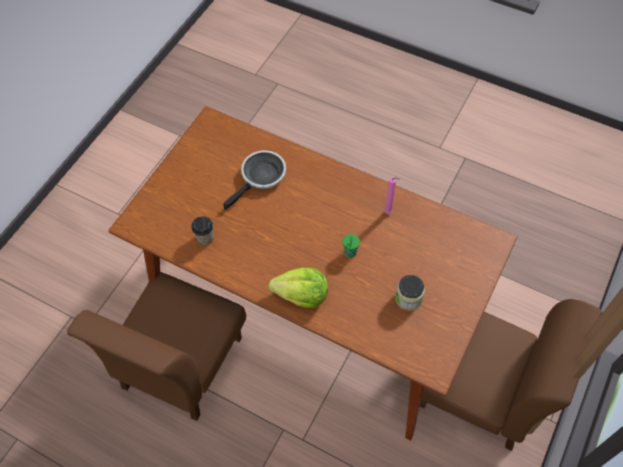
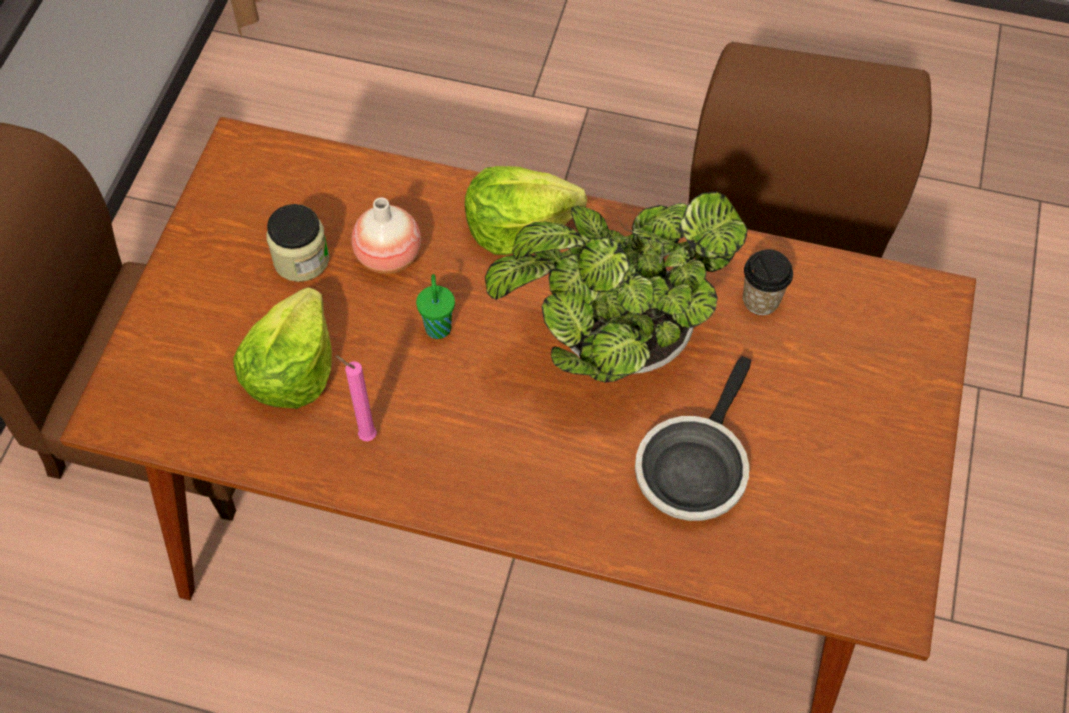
camera: 165 degrees right, 0 degrees up
none -> lettuce [233,288,332,409]
none -> vase [351,198,421,274]
none -> potted plant [485,191,748,383]

